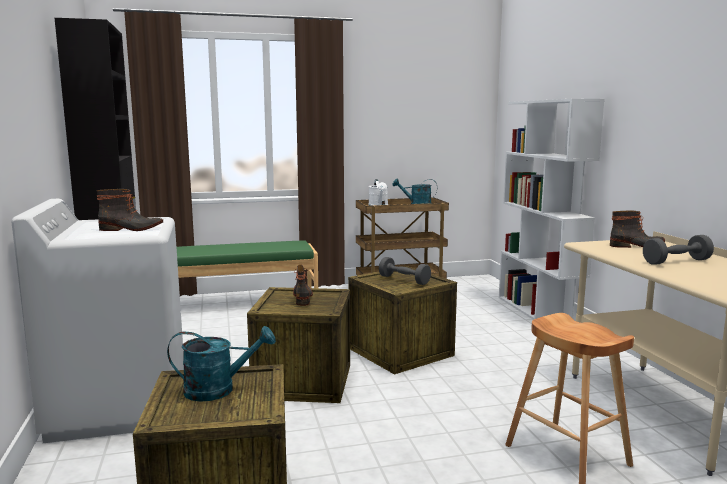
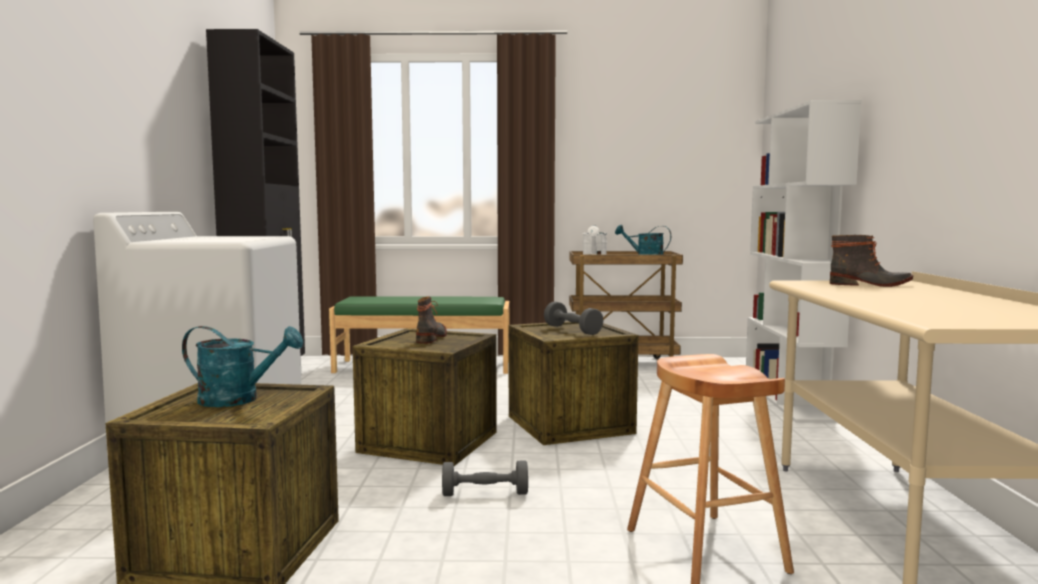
camera: 15 degrees right, 5 degrees down
boot [97,189,163,231] -> none
grey dumbbell [643,235,714,265] -> grey dumbbell moved to [442,461,528,496]

